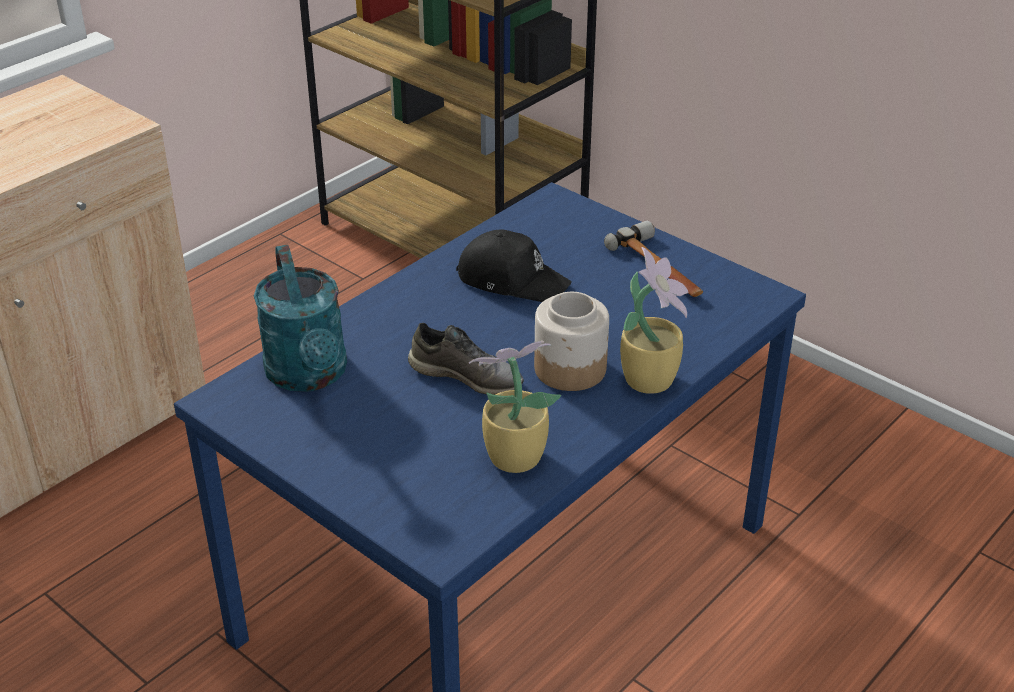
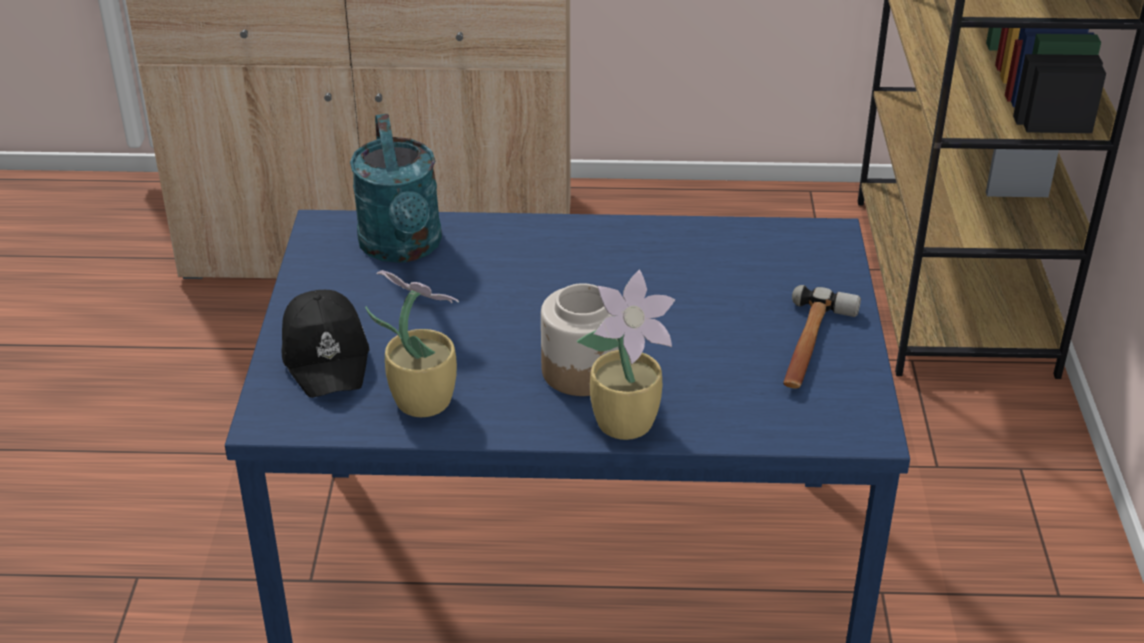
camera: 50 degrees right, 0 degrees up
turquoise watering can [254,245,347,392] -> turquoise watering can turned 45 degrees counterclockwise [350,114,442,263]
grey shoe [408,323,524,395] -> none
black cap [456,229,571,302] -> black cap moved to [281,290,369,398]

